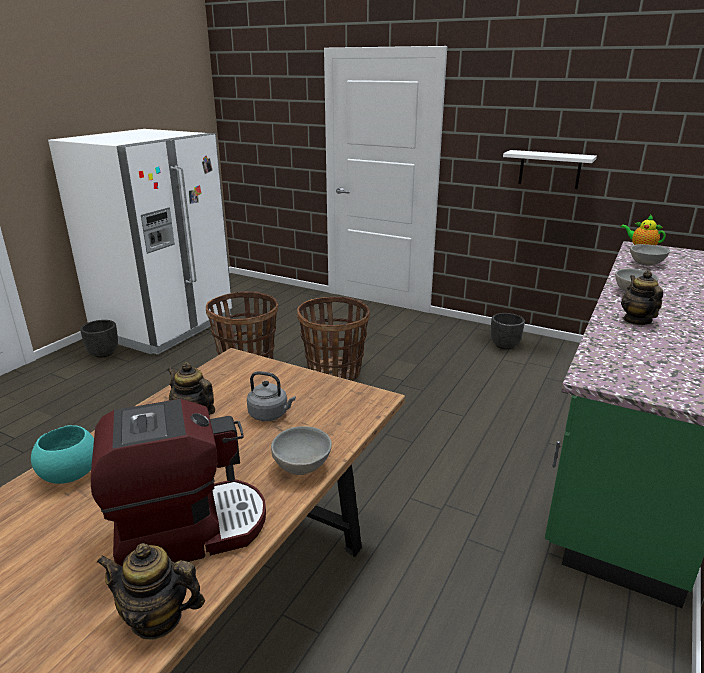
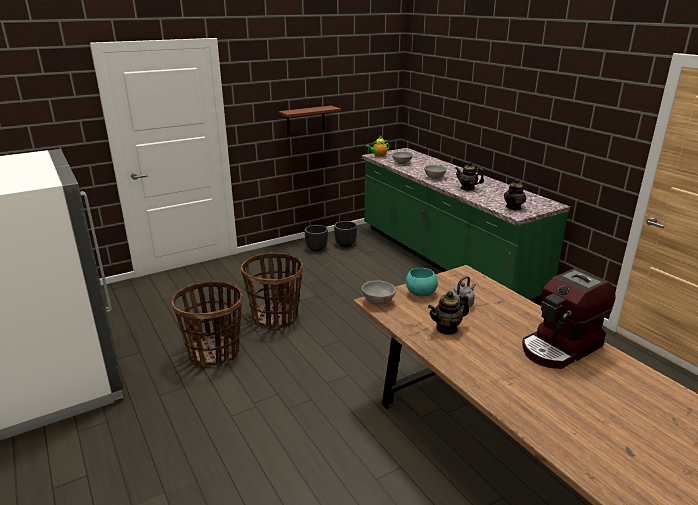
camera: 60 degrees left, 0 degrees up
turquoise bowl [31,425,94,484] -> turquoise bowl moved to [406,268,438,296]
black planter [80,320,118,358] -> black planter moved to [334,221,357,247]
coffee machine [91,399,266,566] -> coffee machine turned 135 degrees counterclockwise [522,268,615,369]
teapot [96,543,205,640] -> teapot moved to [504,178,526,211]
grey bowl [271,426,332,475] -> grey bowl moved to [362,280,396,305]
white shelf [503,150,597,189] -> brown shelf [278,106,341,134]

